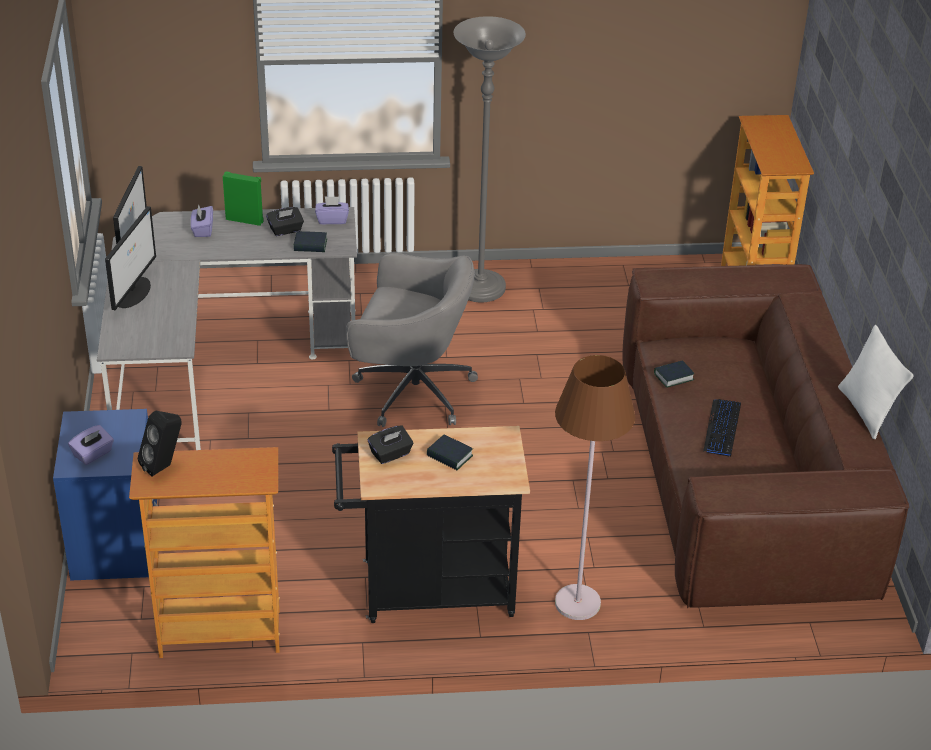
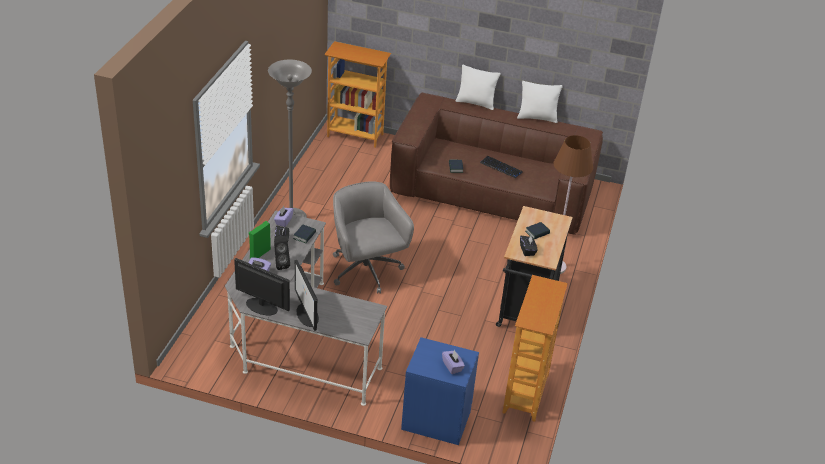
camera: 70 degrees left, 0 degrees up
monitor [105,206,156,310] -> monitor turned 150 degrees counterclockwise [295,260,319,331]
black speaker [138,411,182,477] -> black speaker moved to [274,235,290,270]
grey office chair [346,253,478,427] -> grey office chair turned 60 degrees counterclockwise [333,181,414,294]
none -> white pillow [456,65,501,110]

